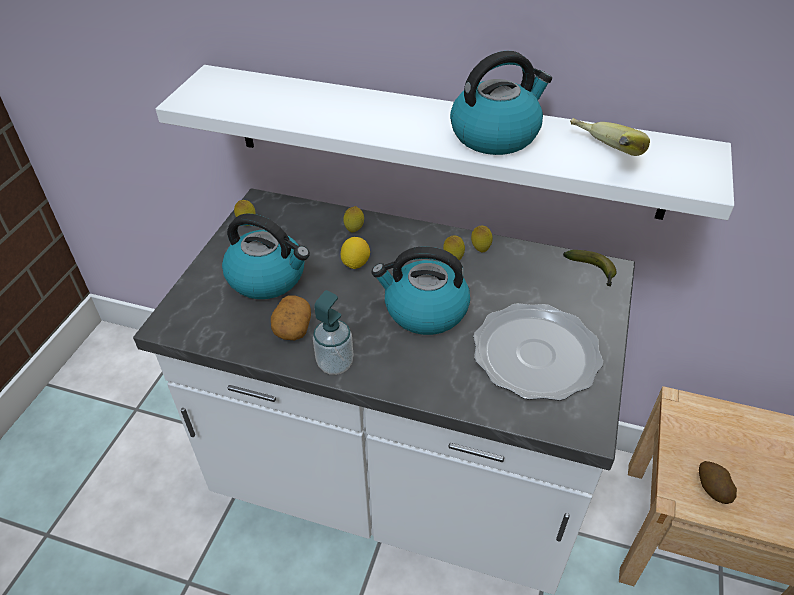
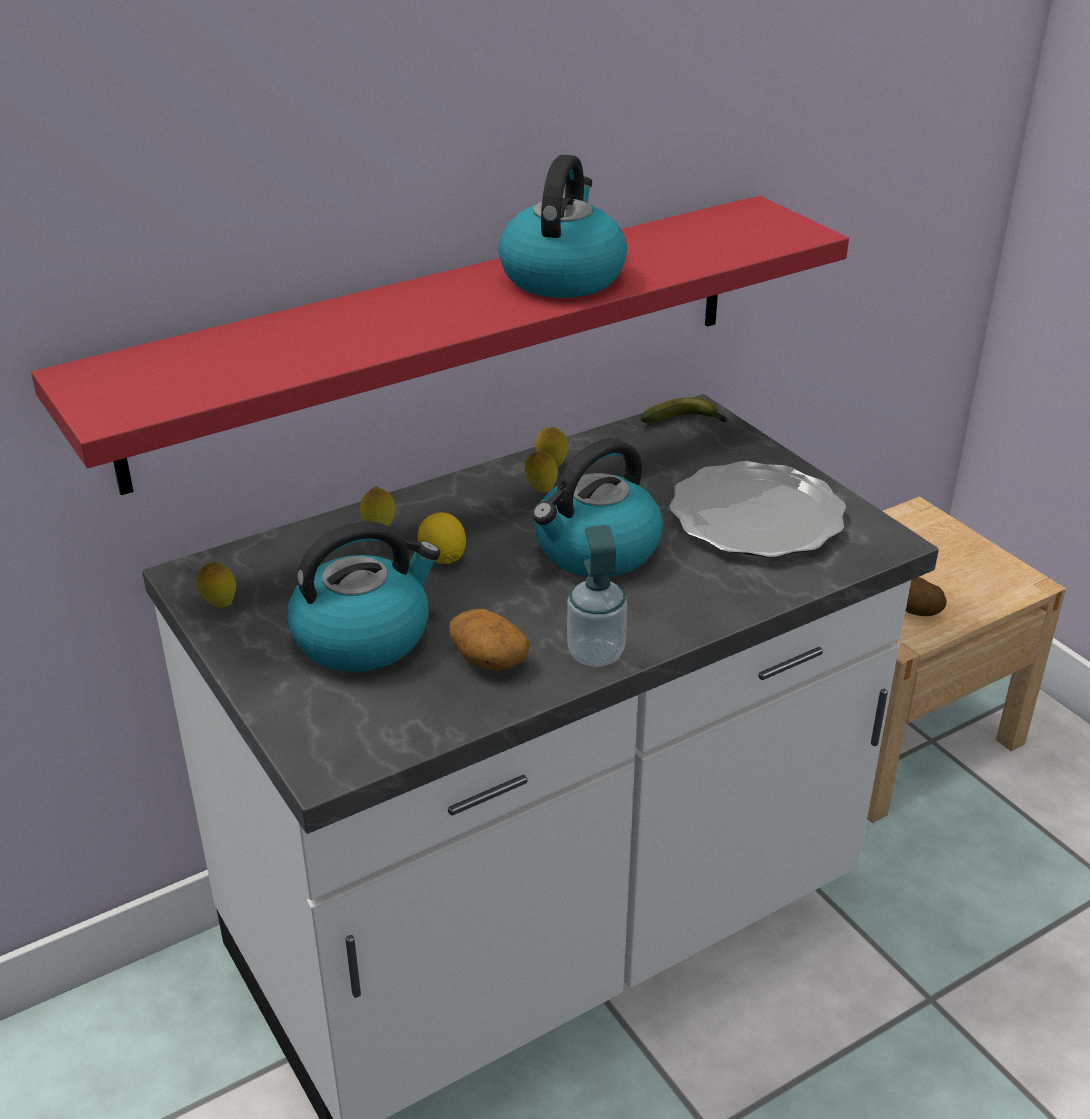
camera: 50 degrees left, 10 degrees down
white shelf [156,65,734,220] -> red shelf [31,196,849,495]
banana [570,118,650,156] -> none

